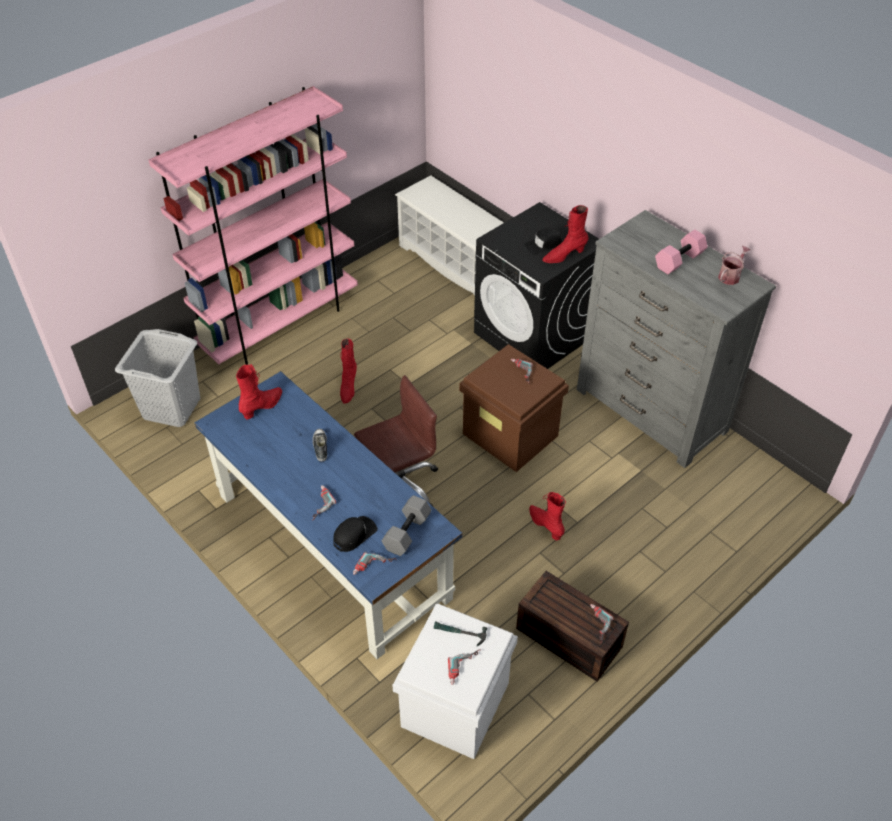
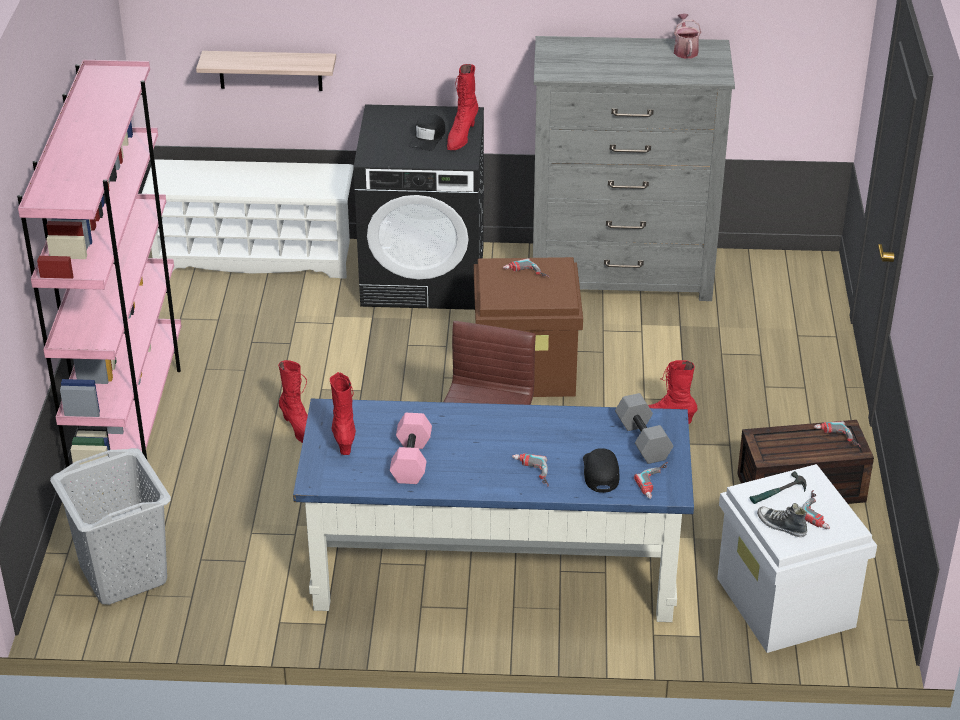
camera: 45 degrees left, 10 degrees down
shoe [313,429,327,462] -> shoe moved to [757,503,807,537]
pink dumbbell [655,230,708,274] -> pink dumbbell moved to [390,413,432,484]
none -> shelf [196,51,336,91]

